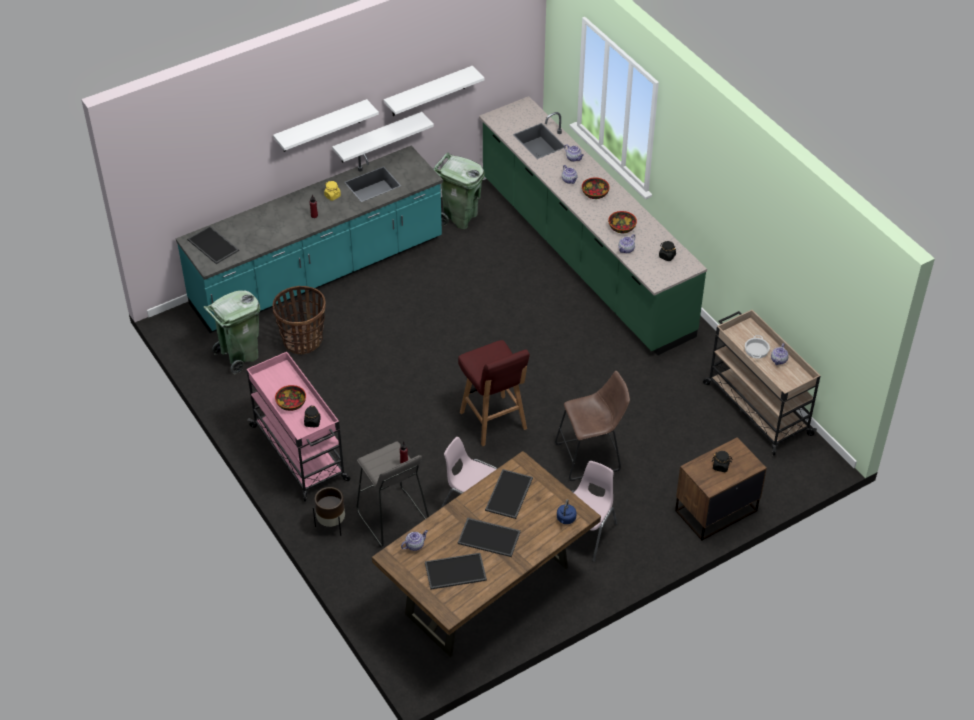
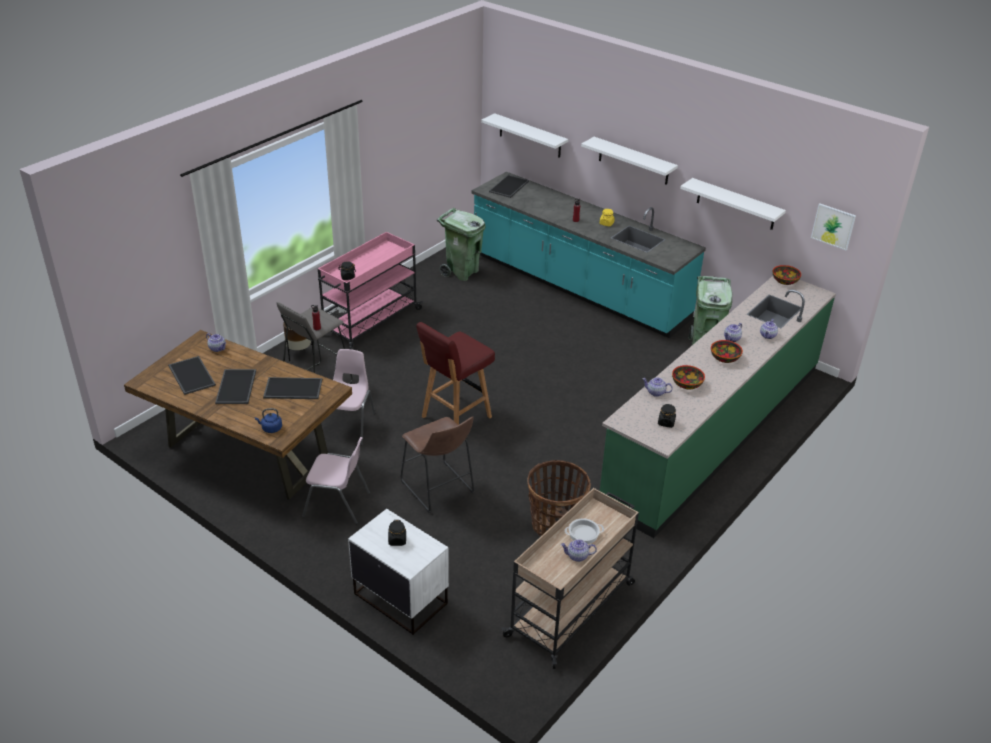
camera: 70 degrees right, 10 degrees down
basket [272,286,326,355] -> basket moved to [527,460,591,536]
bowl [275,385,306,411] -> bowl moved to [773,265,801,285]
white shelf [332,112,434,163] -> white shelf moved to [481,113,568,158]
brown nightstand [675,437,767,541] -> white nightstand [348,509,449,635]
none -> picture [811,203,856,250]

